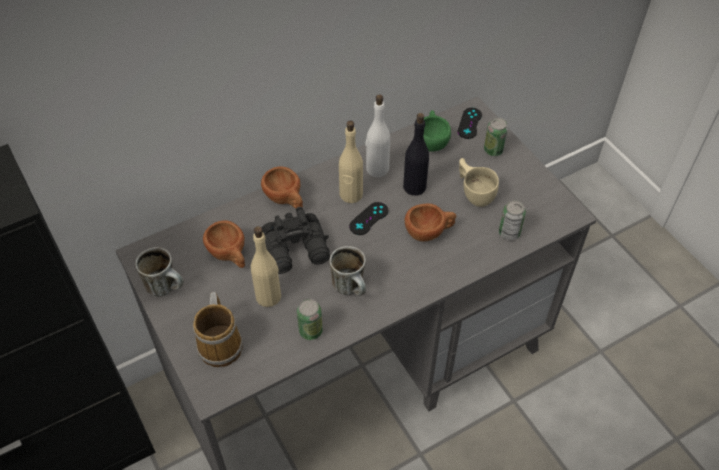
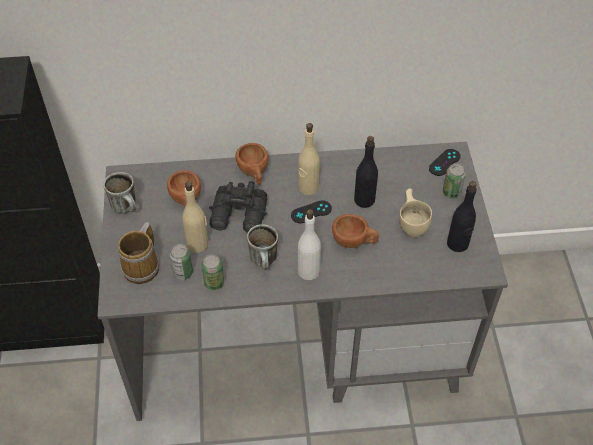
camera: 25 degrees right, 0 degrees up
white bottle [365,94,390,177] -> white bottle moved to [298,210,321,280]
green cup [424,110,451,152] -> none
can [499,200,526,240] -> can moved to [169,244,193,280]
none -> black bottle [447,181,477,252]

